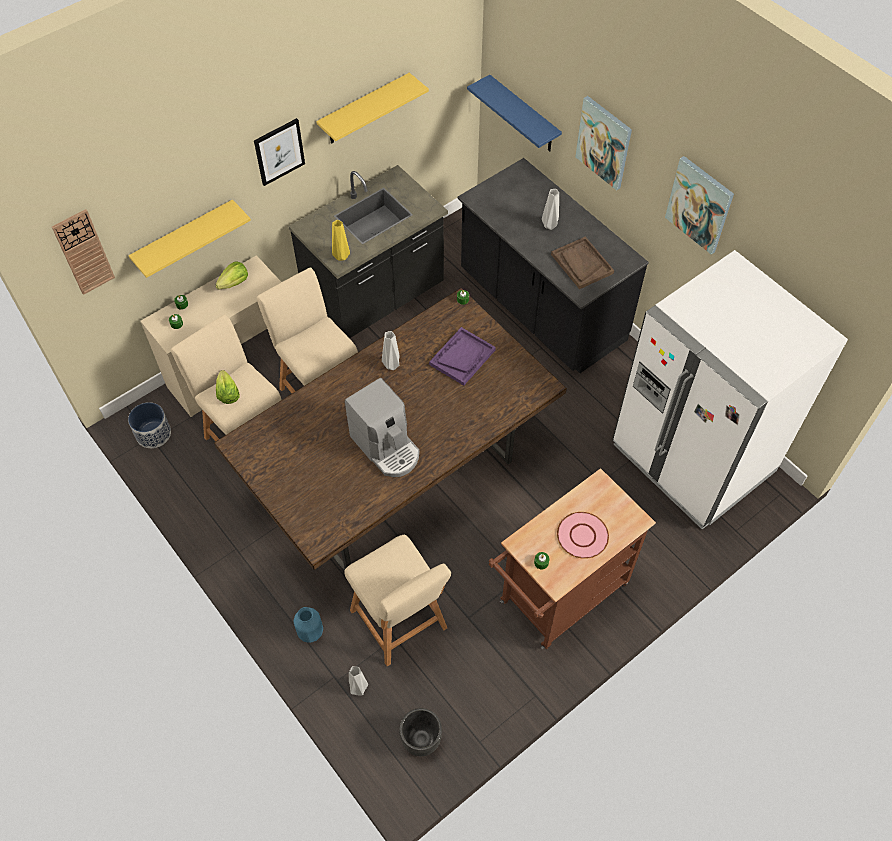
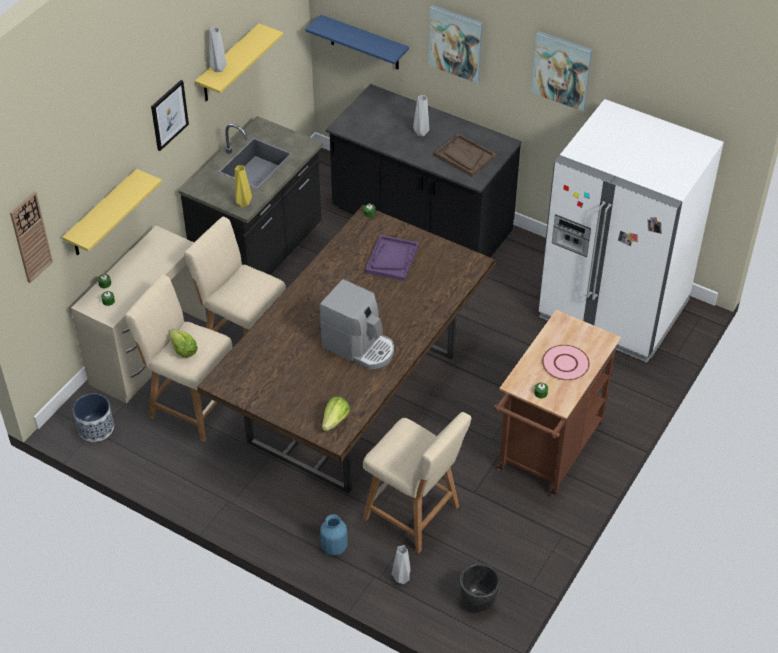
camera: 20 degrees left, 10 degrees down
lettuce [215,261,248,290] -> lettuce moved to [322,397,350,432]
grey vase [382,331,400,370] -> grey vase moved to [209,27,227,72]

